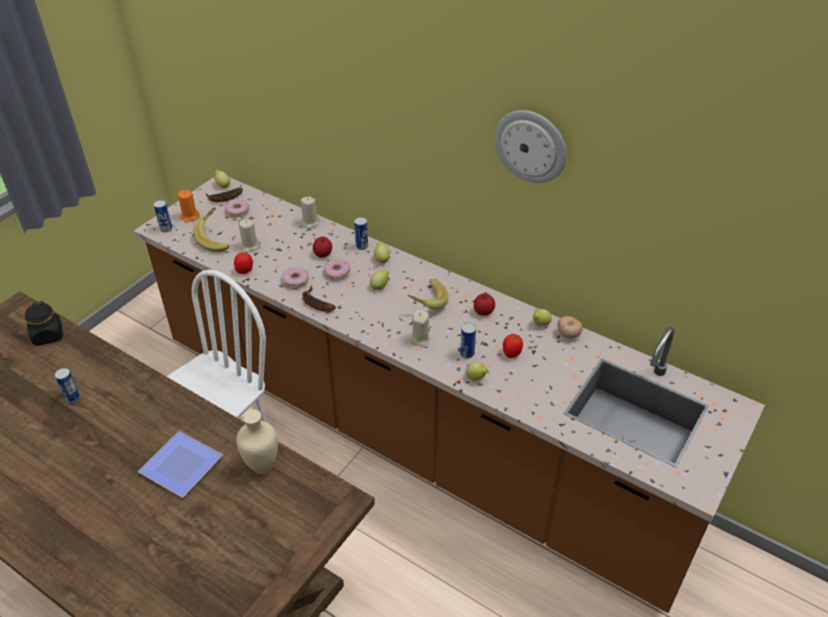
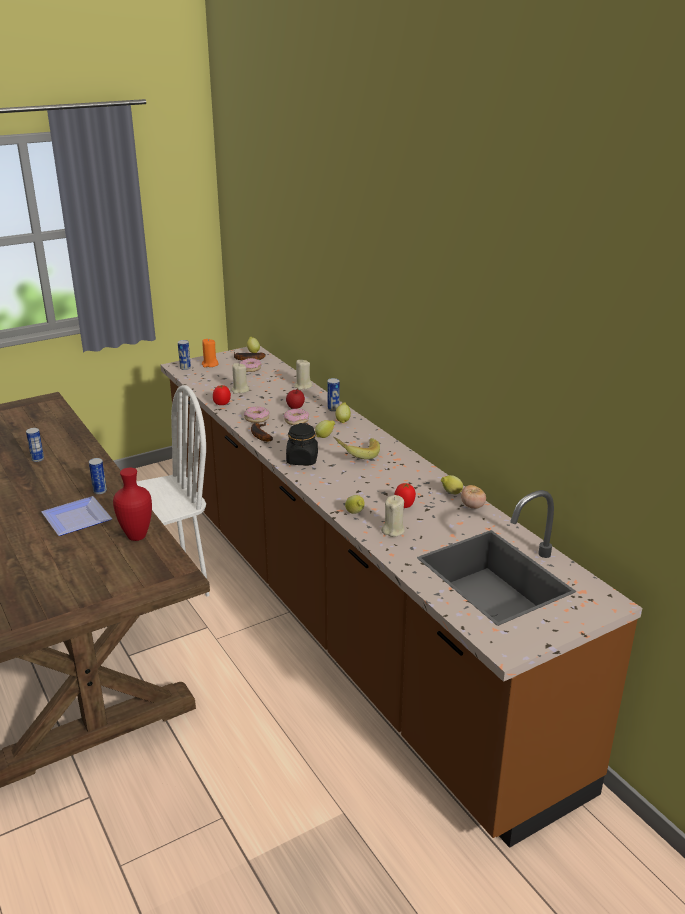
camera: 25 degrees right, 15 degrees down
black jar [25,301,63,346] -> black jar moved to [286,423,318,465]
banana [193,207,229,252] -> none
beige vase [236,409,278,474] -> red vase [113,468,152,541]
beige candle [410,310,431,346] -> beige candle moved to [381,495,405,537]
can [460,323,476,359] -> can moved to [89,458,107,494]
apple [474,293,495,316] -> none
wall clock [495,110,566,183] -> none

